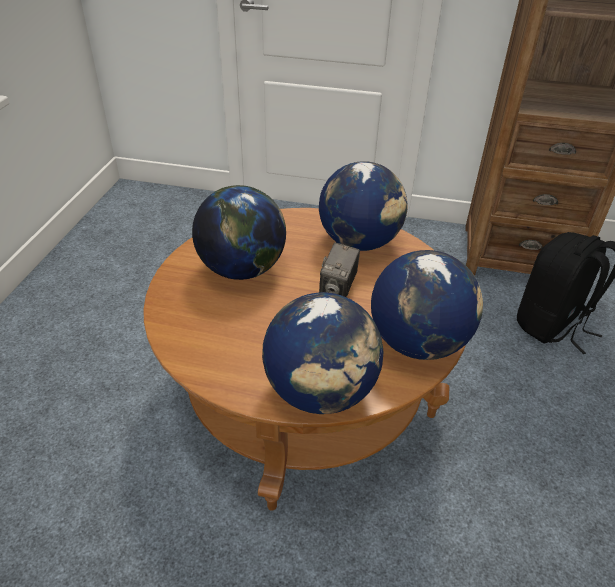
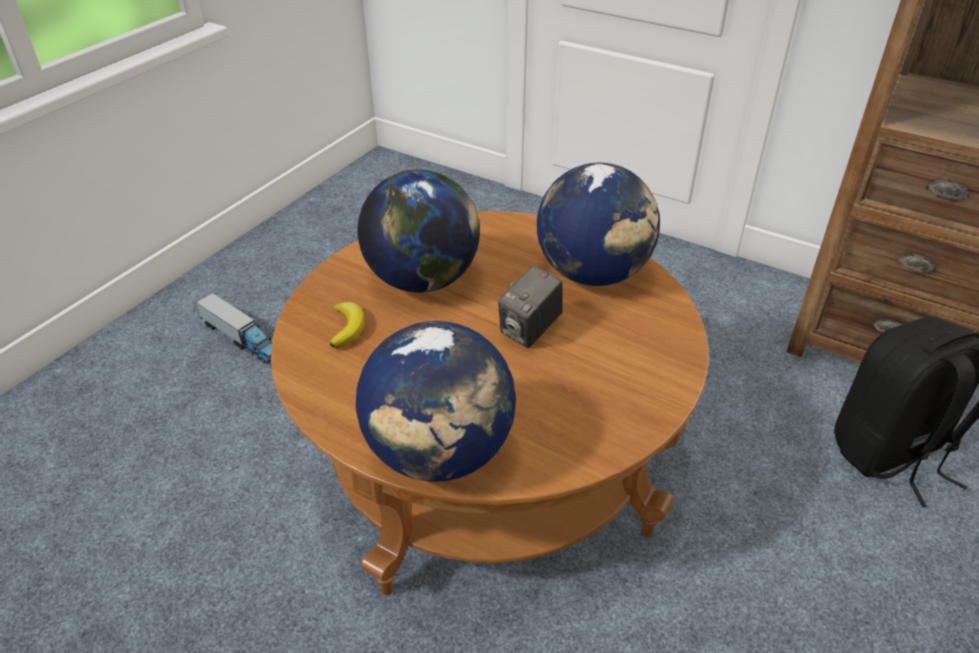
camera: 20 degrees right, 0 degrees up
globe [371,250,483,360] -> none
none -> toy truck [195,292,272,364]
none -> banana [330,302,365,349]

